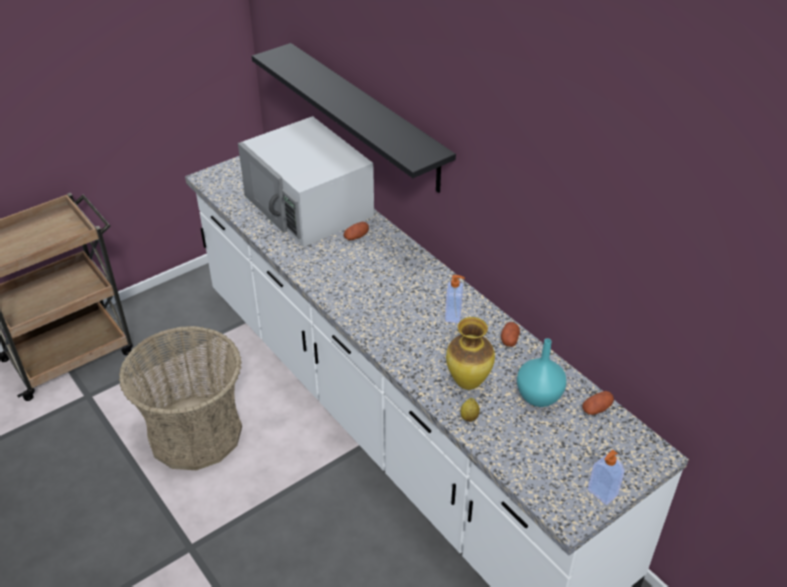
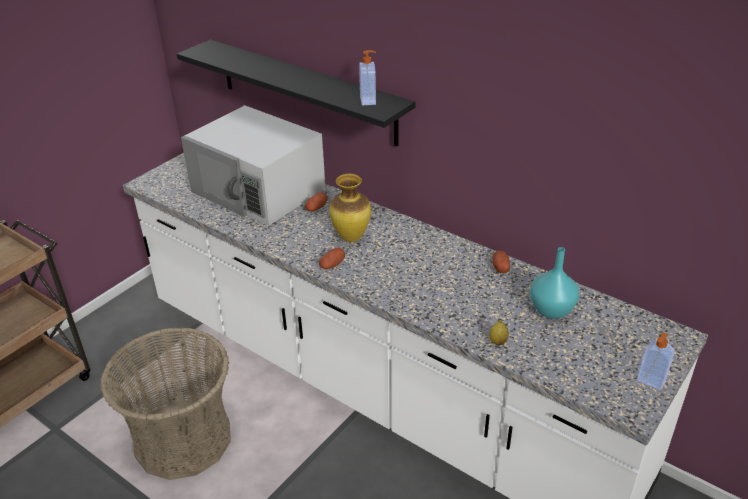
camera: 15 degrees left, 5 degrees down
soap dispenser [445,275,465,323] -> soap dispenser moved to [359,50,376,106]
vase [446,317,495,390] -> vase moved to [329,174,371,242]
potato [582,391,614,415] -> potato moved to [319,248,345,269]

